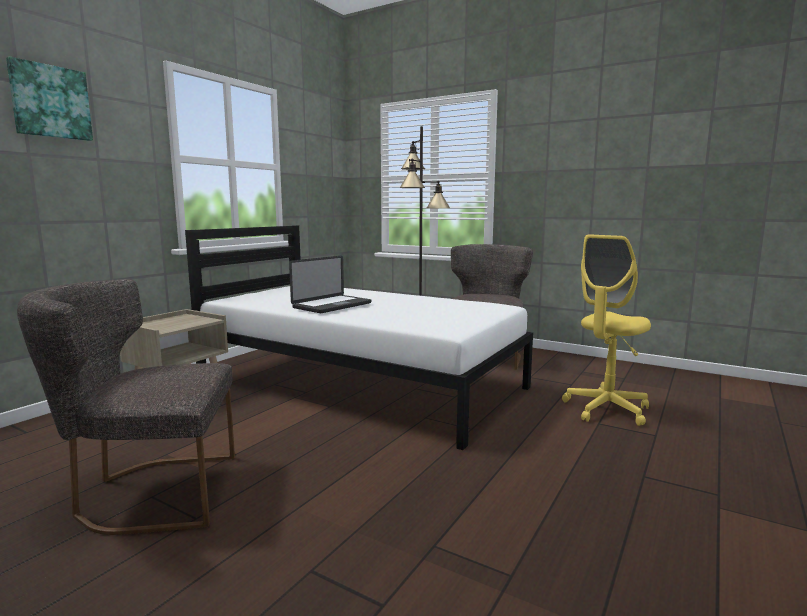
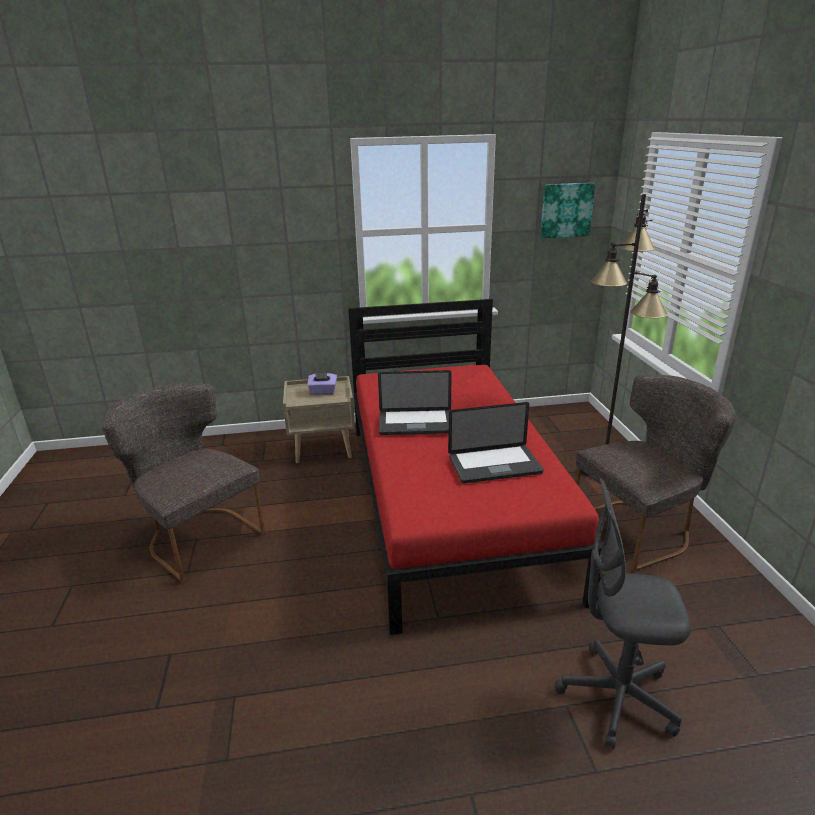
camera: 50 degrees right, 15 degrees up
picture [6,57,93,141] -> picture moved to [540,183,595,238]
white bed [185,225,533,450] -> red bed [348,299,603,635]
yellow office chair [562,234,651,426] -> grey office chair [555,478,691,749]
none -> purple tissue box [307,373,337,395]
none -> laptop [448,402,544,483]

